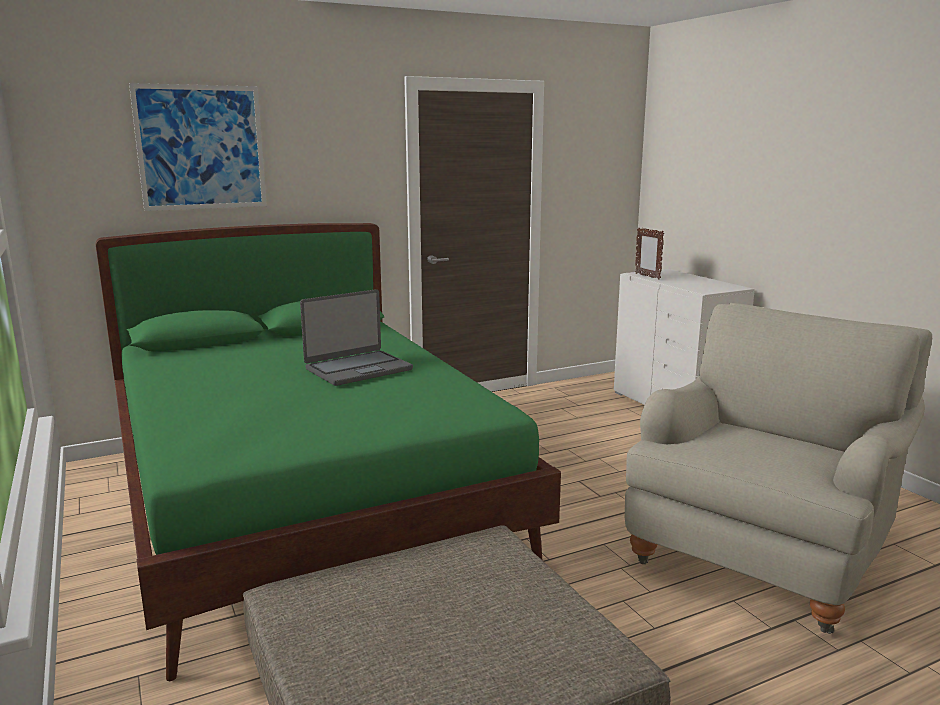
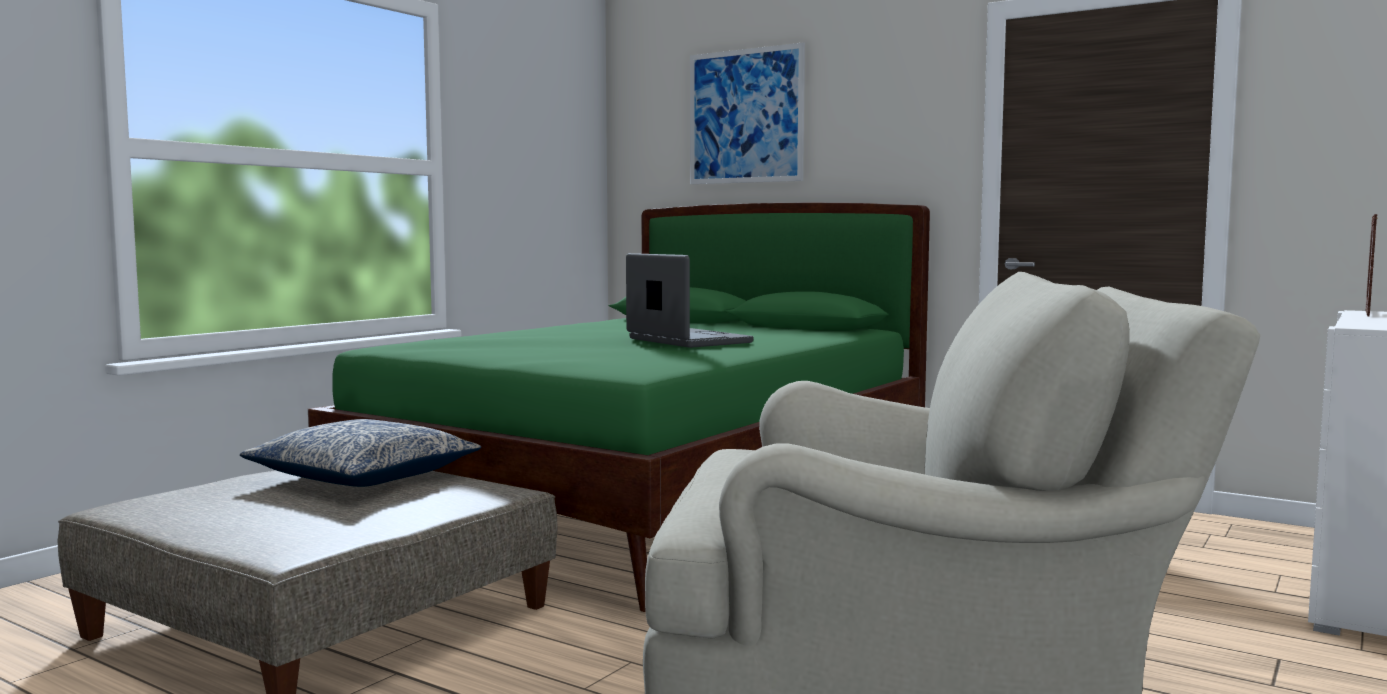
camera: 60 degrees right, 10 degrees down
laptop [300,289,413,386] -> laptop turned 150 degrees counterclockwise [626,253,753,348]
none -> pillow [240,419,481,487]

